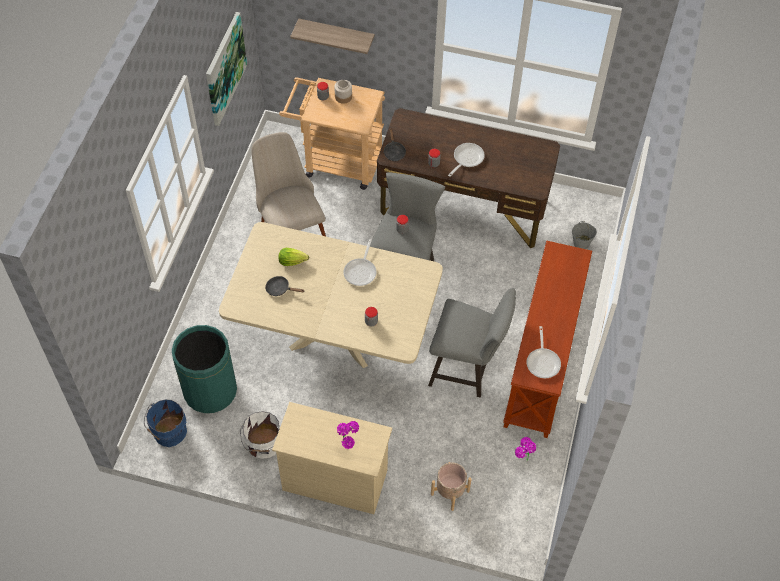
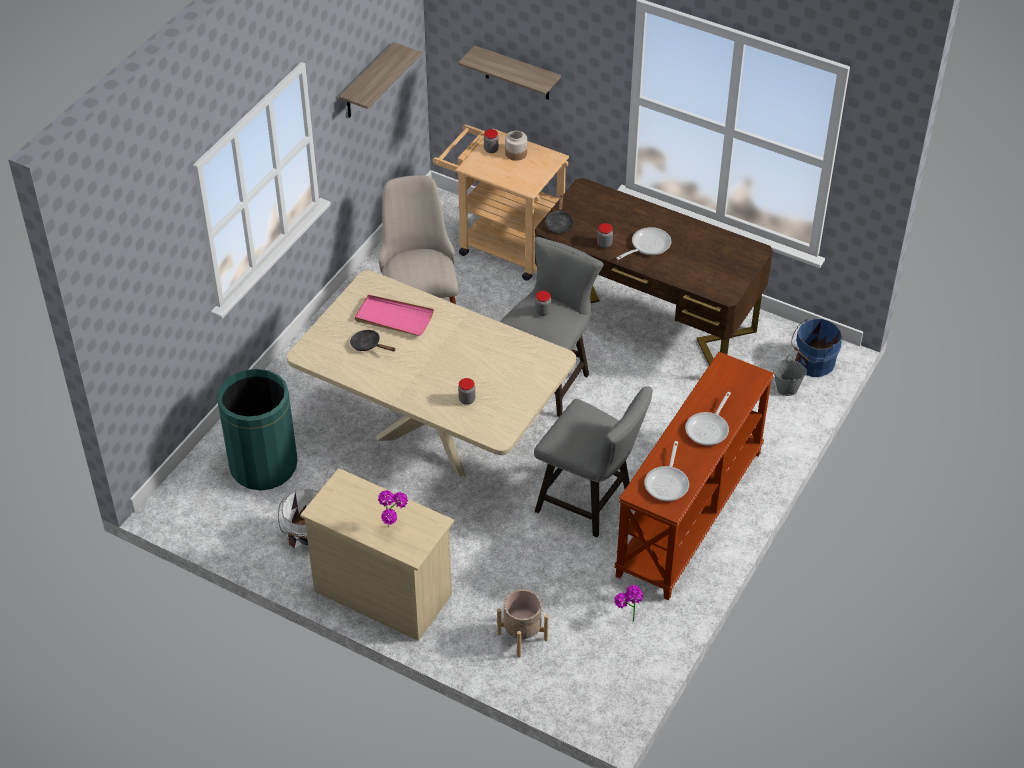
camera: 15 degrees right, 10 degrees down
blue bucket [144,399,187,447] -> blue bucket moved to [791,318,842,377]
picture [206,12,247,126] -> shelf [339,42,422,118]
lettuce [278,248,309,266] -> pink tray [355,295,434,336]
frying pan [344,239,376,286] -> frying pan moved to [685,392,731,446]

